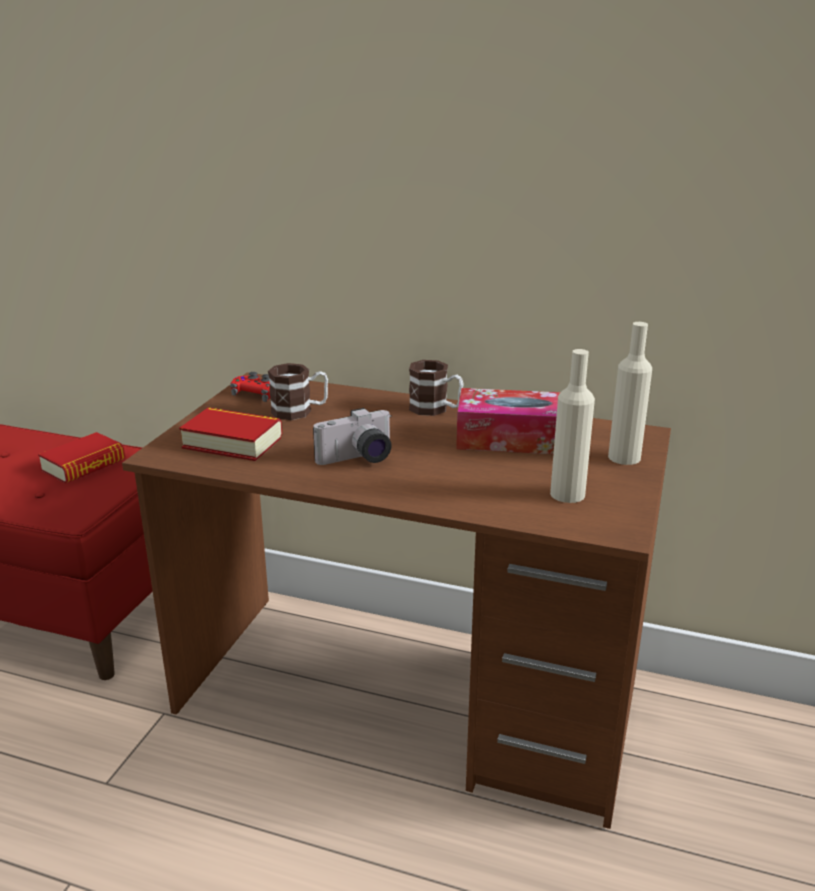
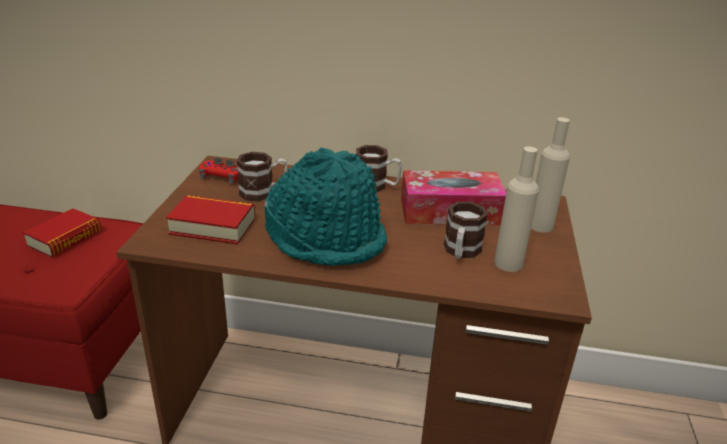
camera: 10 degrees left, 5 degrees up
camera [313,408,392,465] -> turquoise hat [264,147,387,266]
none -> mug [444,202,488,259]

